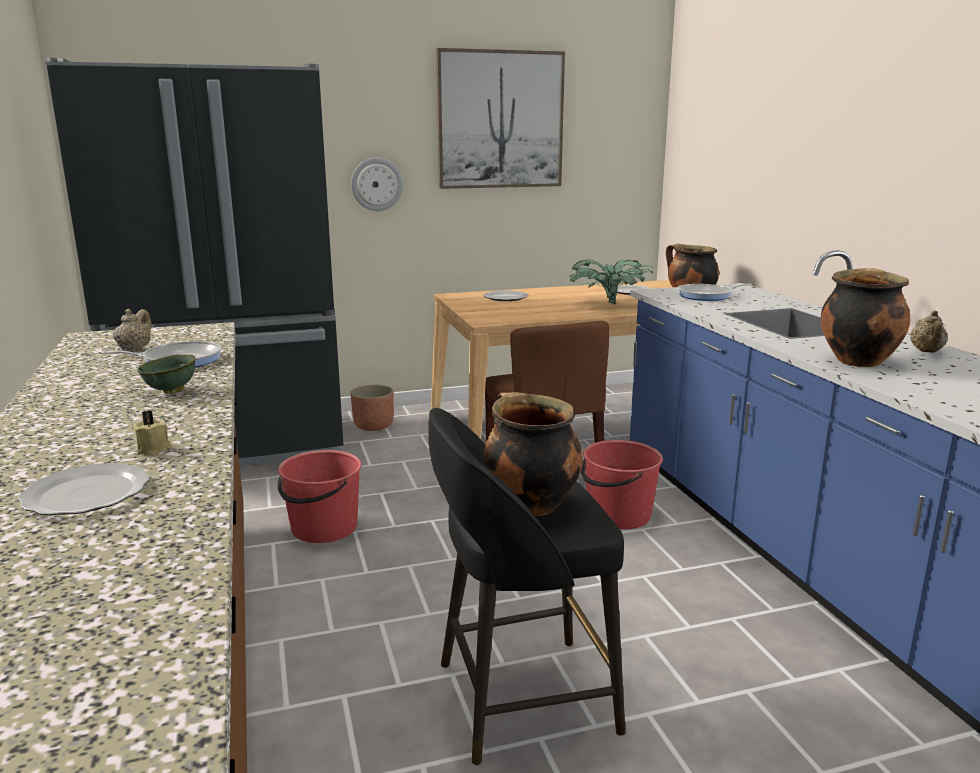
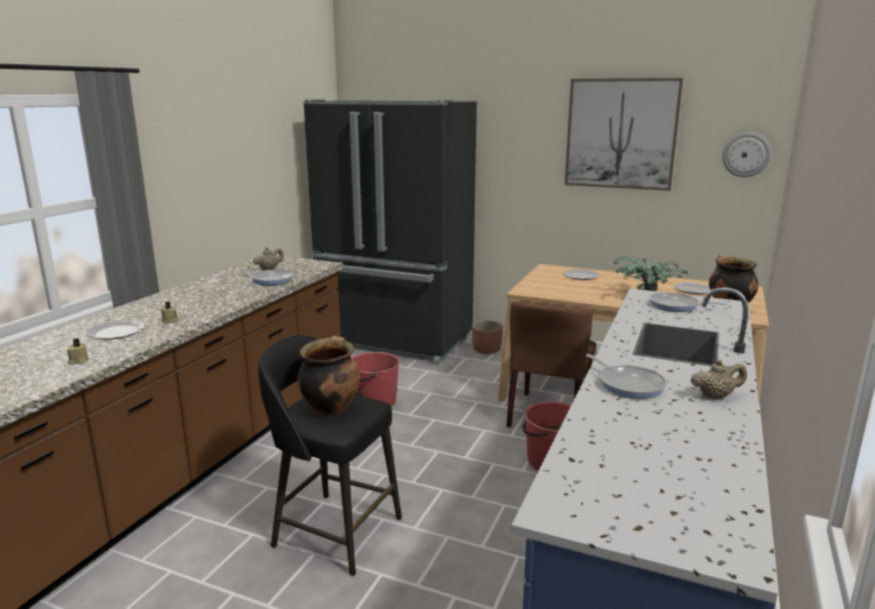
camera: 40 degrees right, 0 degrees up
green bowl [137,354,196,394] -> none
wall clock [351,158,403,211] -> wall clock moved to [722,132,771,177]
cooking pot [821,268,910,367] -> frying pan [586,354,667,399]
beige teapot [910,310,948,353] -> beige teapot turned 150 degrees counterclockwise [691,359,747,399]
none -> beige candle [67,339,88,364]

